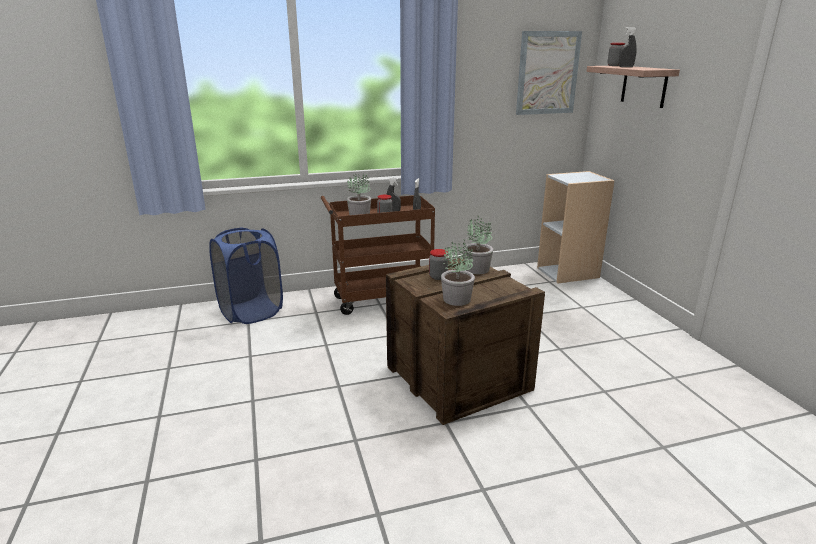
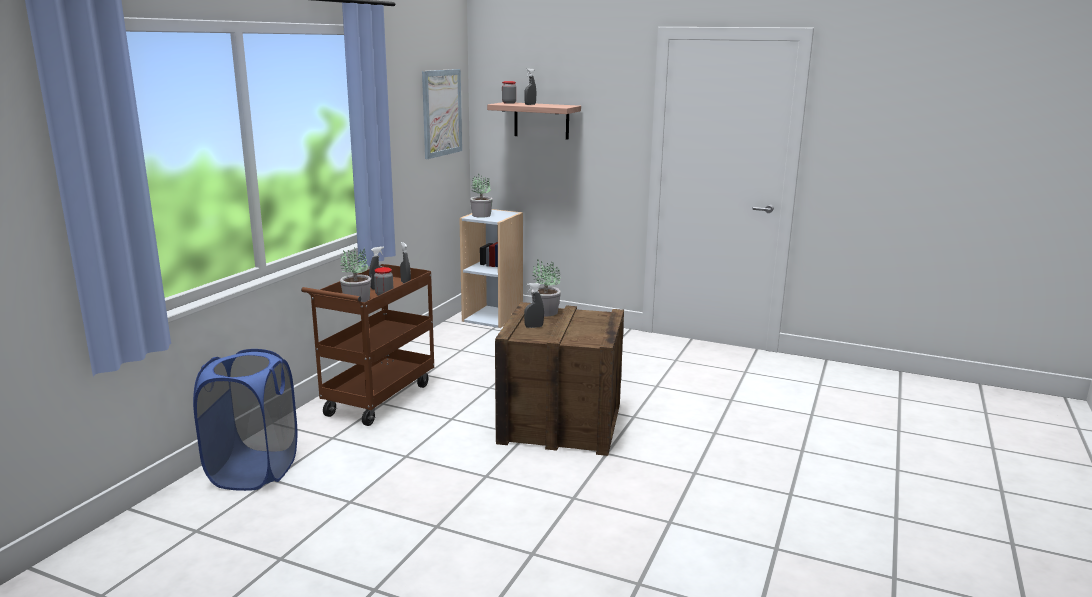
camera: 50 degrees left, 5 degrees down
jar [429,249,448,280] -> grey spray bottle [524,283,544,328]
potted plant [441,240,475,306] -> potted plant moved to [470,174,493,218]

